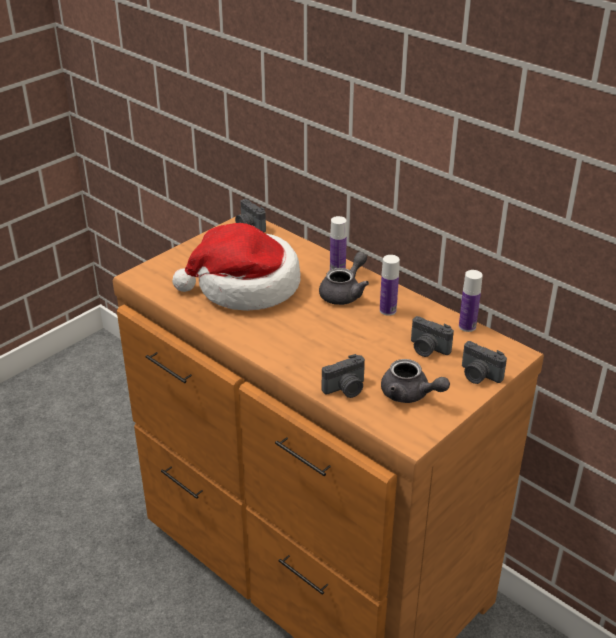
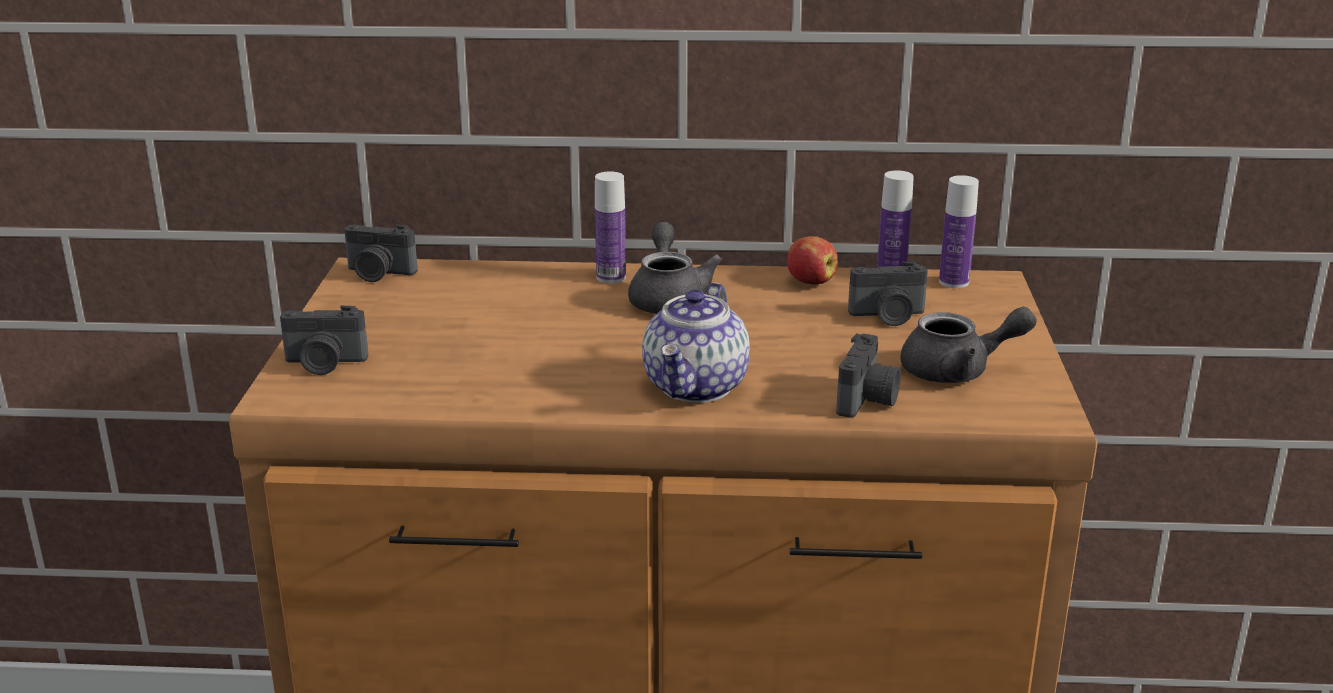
camera: 40 degrees left, 10 degrees down
hat [172,223,301,311] -> none
bottle [380,255,400,316] -> bottle moved to [939,175,979,288]
camera [462,341,507,384] -> camera moved to [280,305,368,375]
none -> teapot [642,282,750,403]
none -> apple [787,236,838,285]

